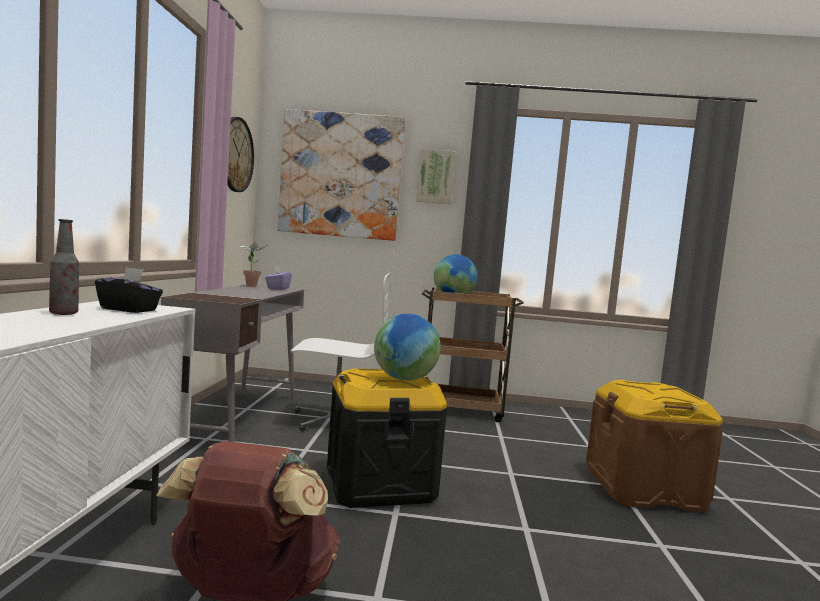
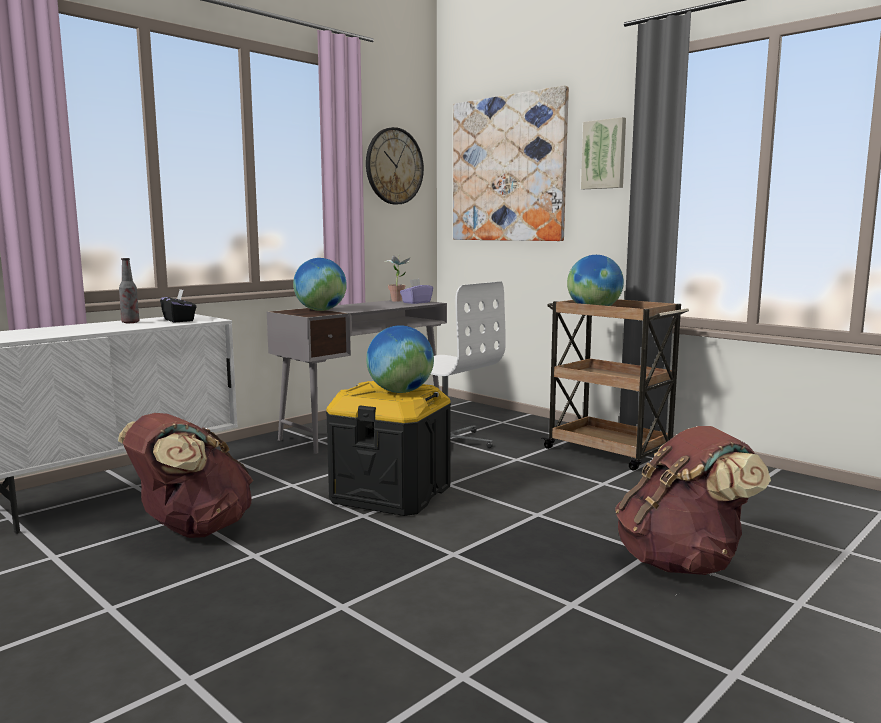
camera: 40 degrees right, 5 degrees up
brown storage box [586,380,723,512] -> brown backpack [615,426,771,575]
none -> globe [293,258,347,311]

